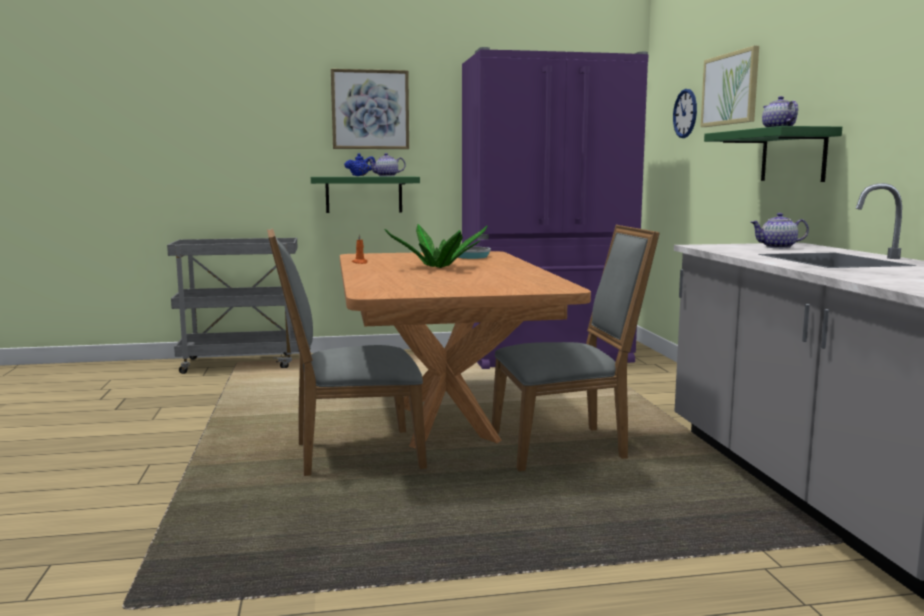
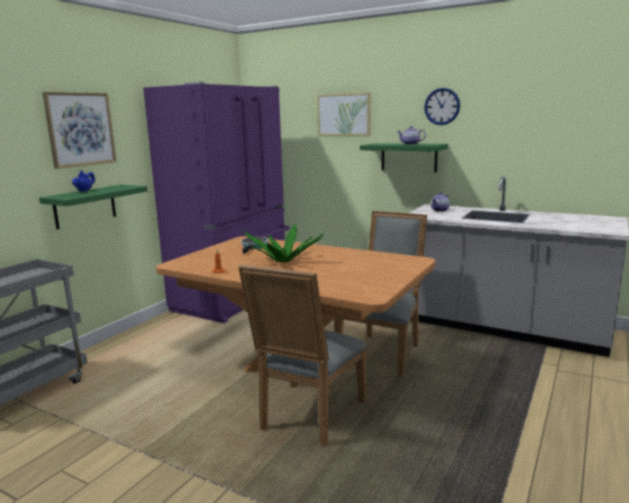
camera: 50 degrees left, 5 degrees up
teapot [367,153,406,176] -> none
wall clock [673,89,697,138] -> wall clock moved to [424,88,460,125]

